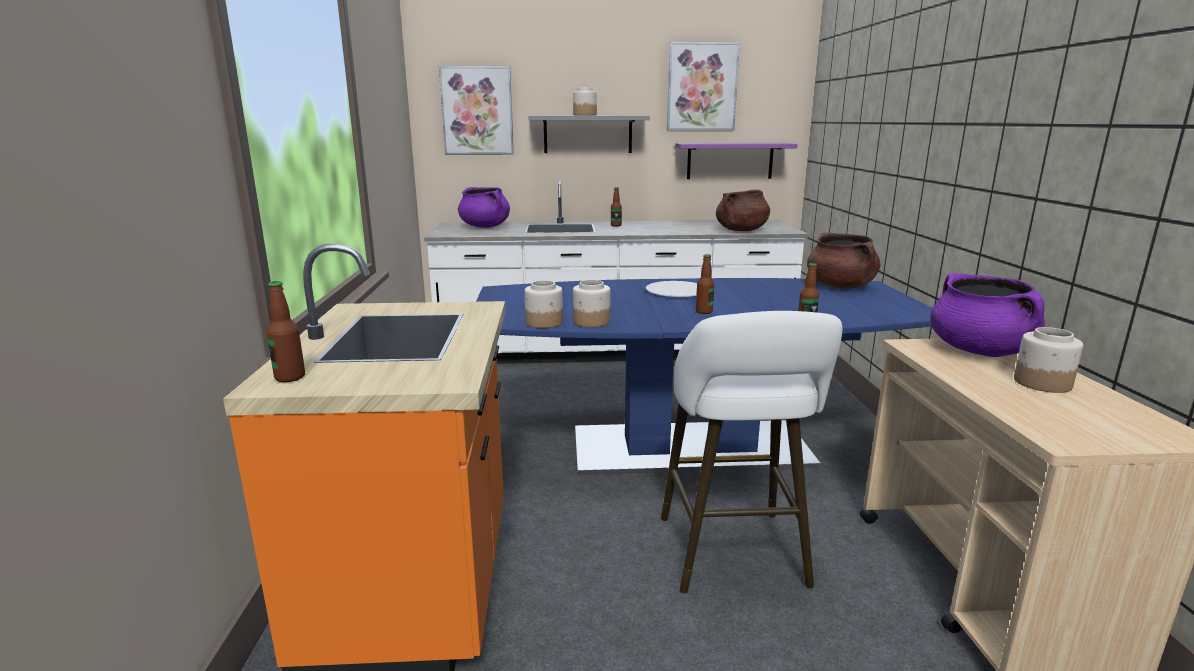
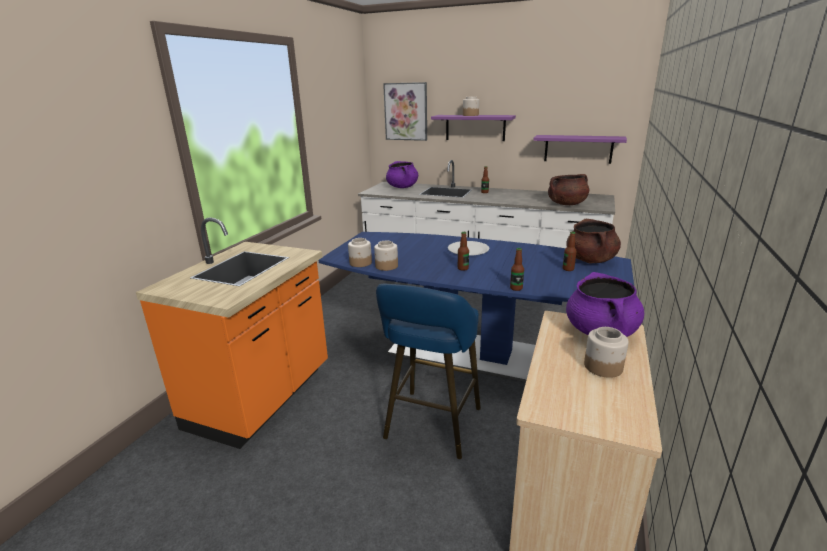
camera: 25 degrees right, 5 degrees up
bottle [266,281,305,382] -> bottle moved to [563,232,577,271]
grey shelf [529,116,650,153] -> purple shelf [431,115,516,141]
white stool [661,311,842,593] -> blue stool [376,283,481,459]
picture [667,42,740,131] -> none

